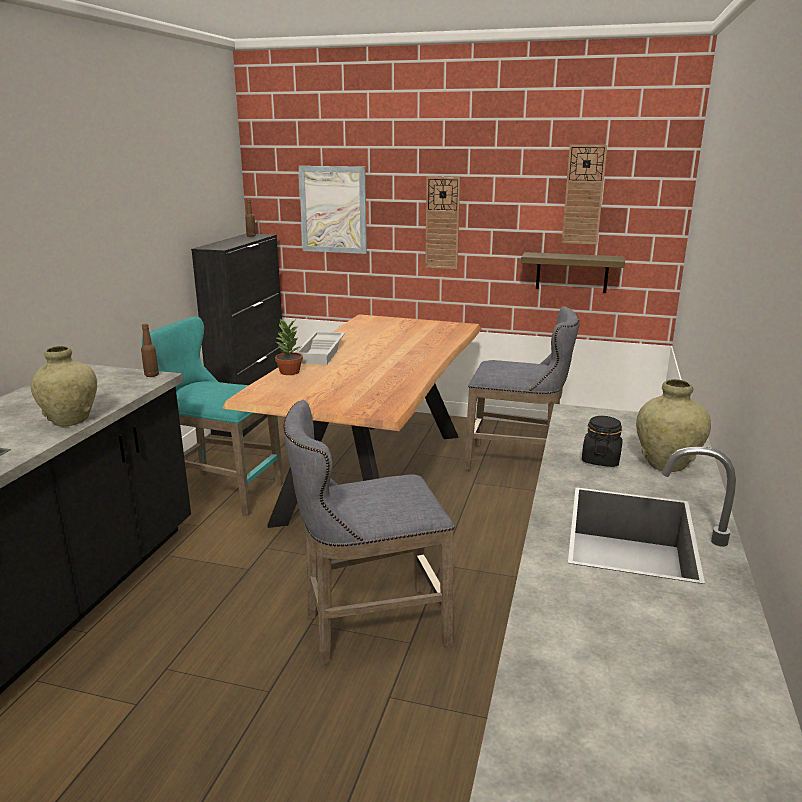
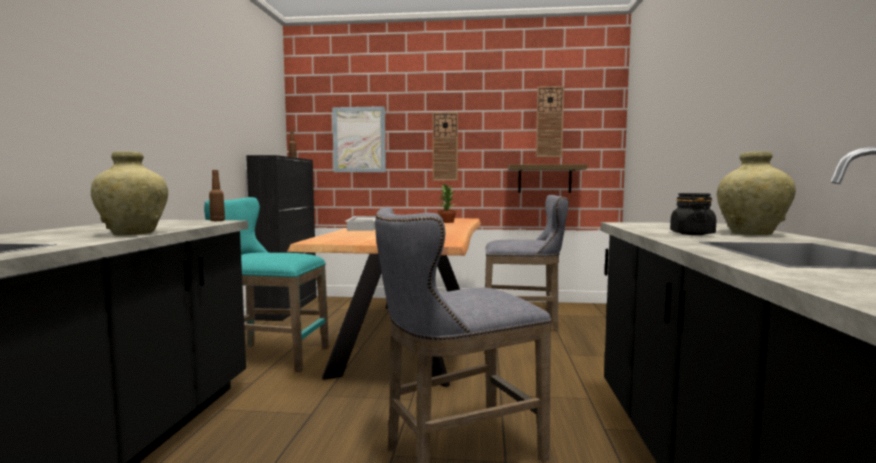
camera: 10 degrees left, 15 degrees down
potted plant [275,319,303,375] -> potted plant moved to [438,184,457,223]

